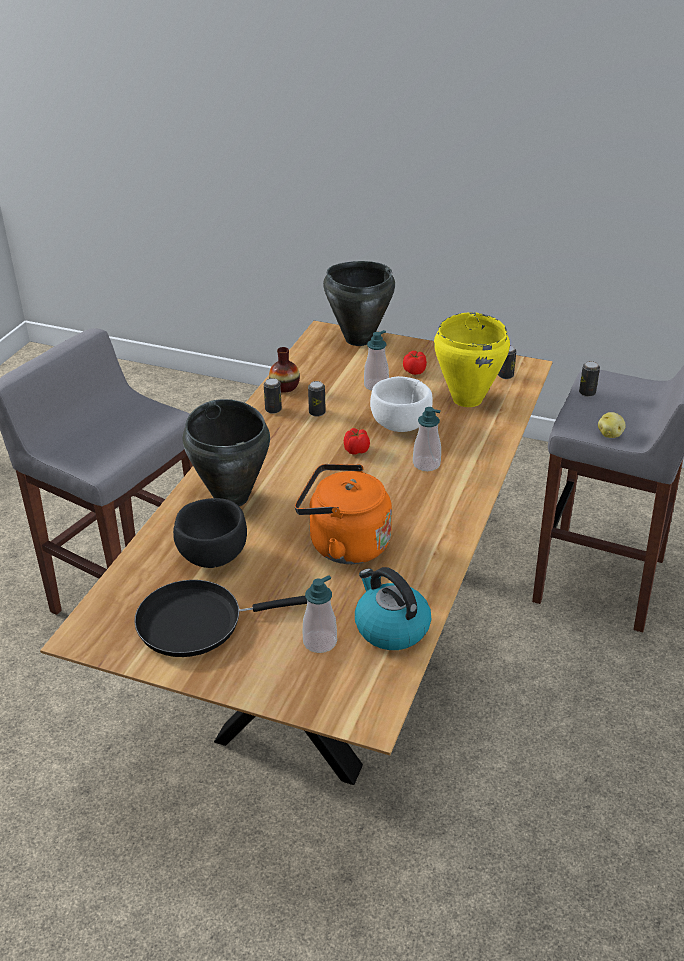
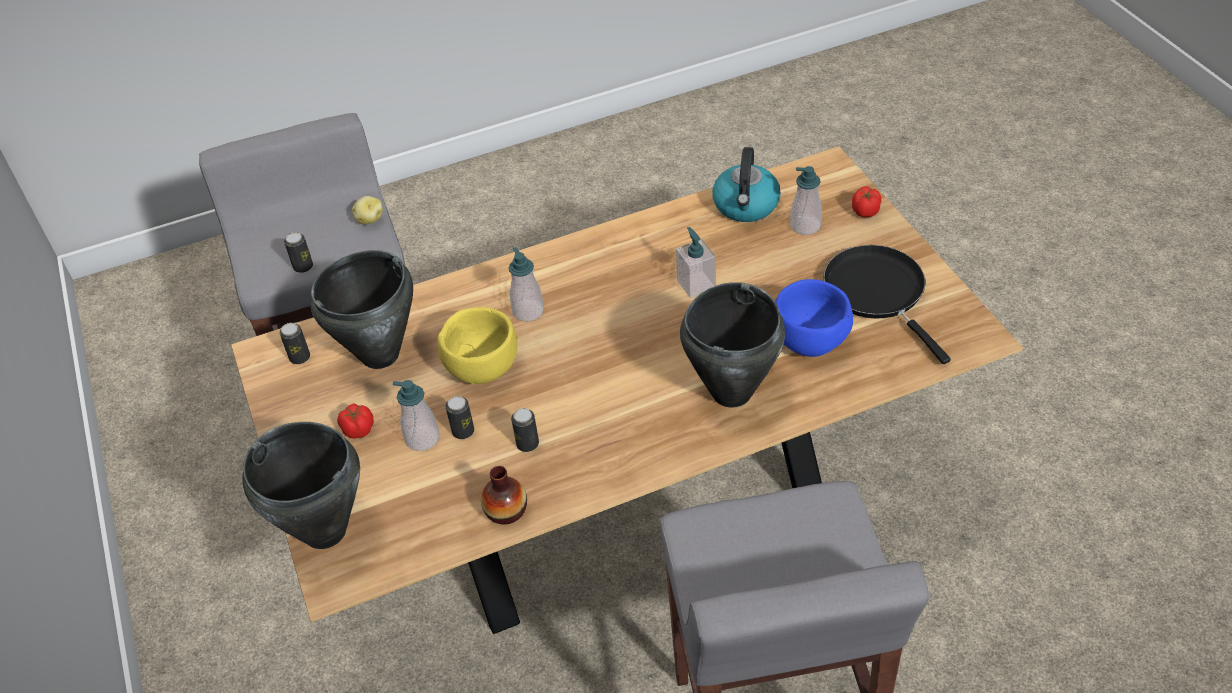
camera: 130 degrees left, 10 degrees up
black frying pan [134,580,307,657] -> black frying pan turned 150 degrees counterclockwise [823,245,951,364]
black bowl [173,498,247,568] -> blue bowl [775,279,853,357]
can [264,378,282,414] -> can moved to [446,396,474,439]
orange kettle [295,464,392,564] -> soap dispenser [676,227,716,298]
tomato [344,428,370,455] -> tomato moved to [852,186,881,217]
white bowl [370,376,433,432] -> yellow bowl [437,307,518,384]
yellow cooking pot [434,312,510,407] -> black cooking pot [310,250,413,369]

